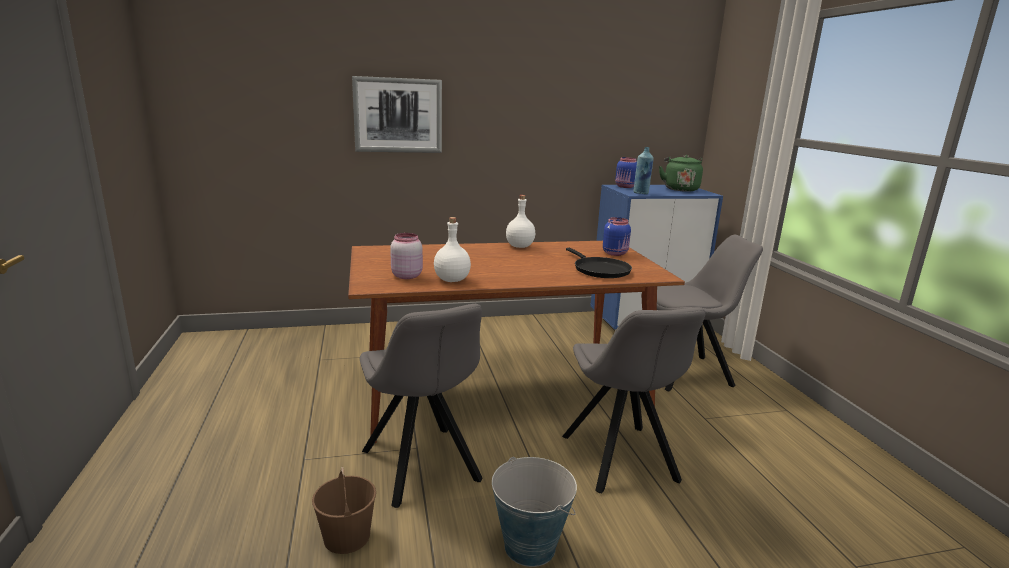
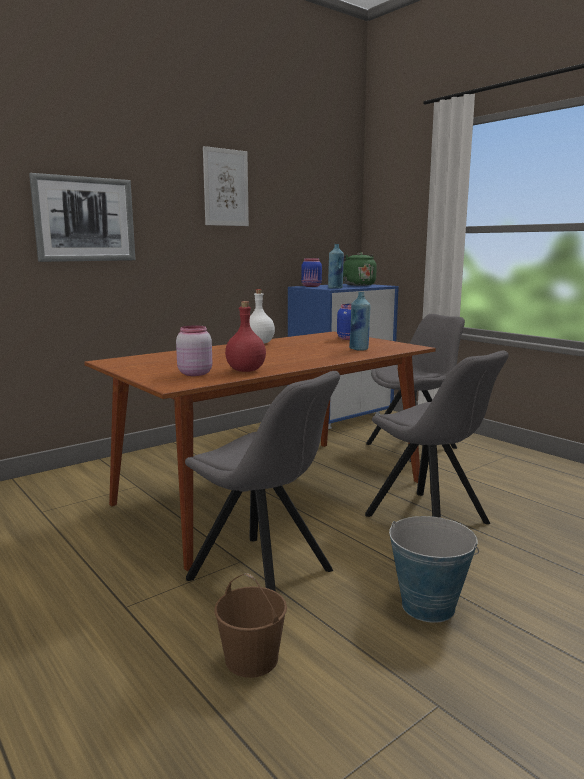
camera: 25 degrees left, 5 degrees down
white bottle [434,217,471,282] -> red bottle [225,301,266,372]
black frying pan [566,248,632,278] -> blue bottle [349,292,371,351]
none -> picture [203,146,249,226]

